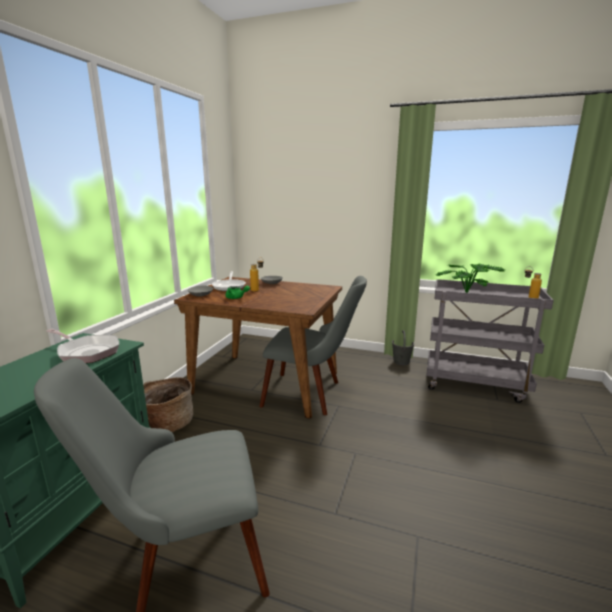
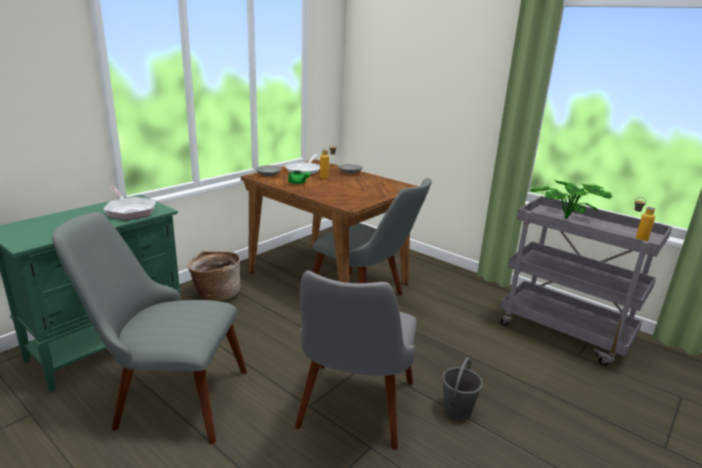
camera: 20 degrees right, 5 degrees up
grey bucket [392,330,414,365] -> grey bucket moved to [442,357,483,420]
none -> grey chair [295,271,417,450]

